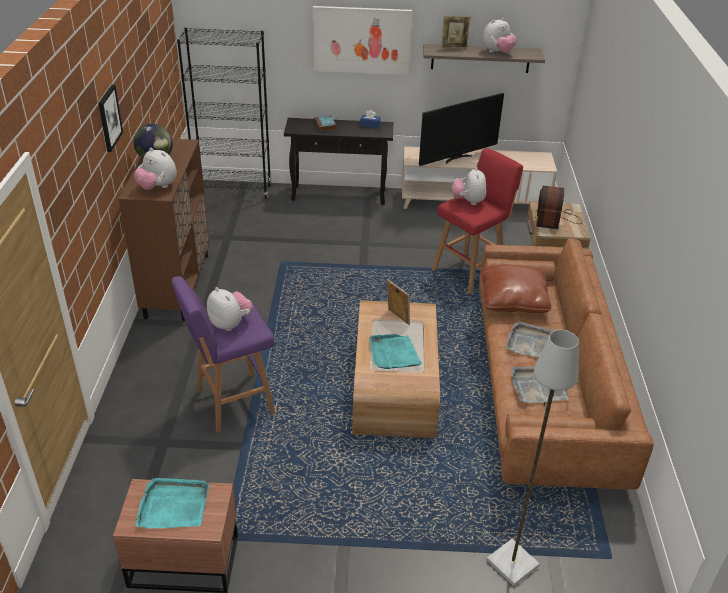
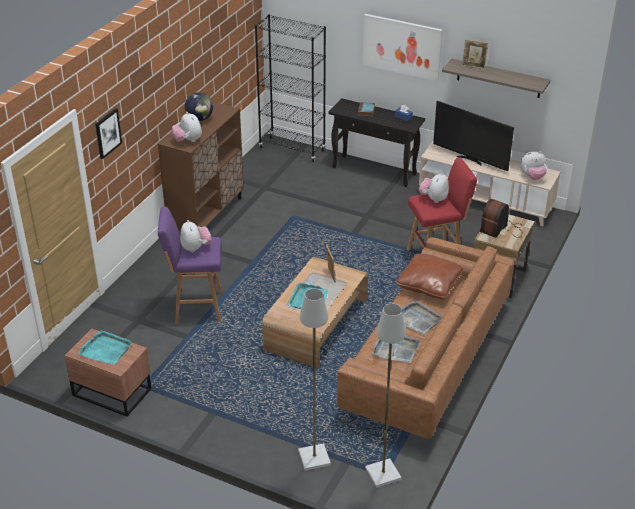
camera: 25 degrees right, 0 degrees up
picture [98,85,123,152] -> picture moved to [95,108,122,159]
television [419,93,504,166] -> television turned 45 degrees clockwise [433,101,514,171]
plush toy [482,18,517,53] -> plush toy moved to [520,151,547,180]
none -> grey floor lamp [365,304,406,488]

